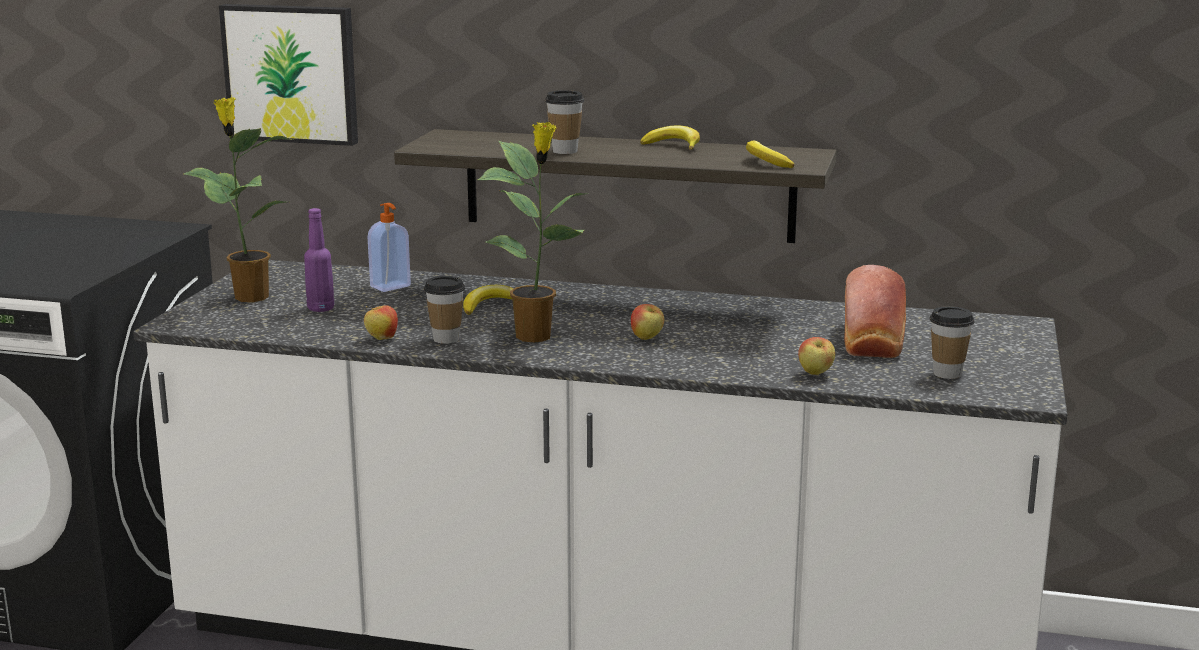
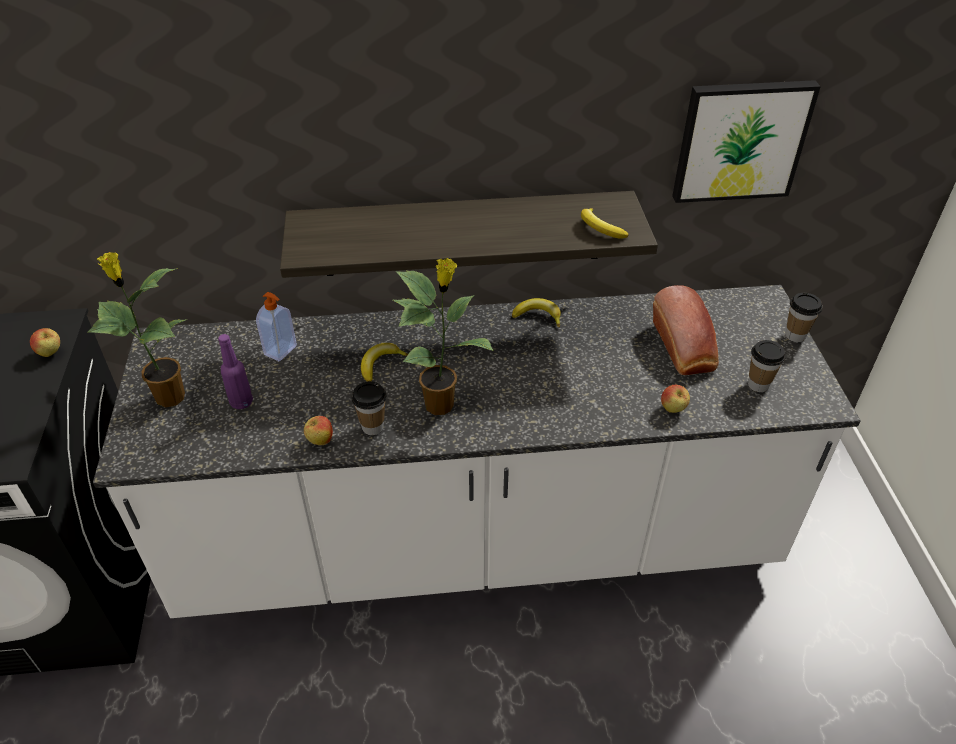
camera: 20 degrees left, 25 degrees up
picture [219,4,358,146] -> picture moved to [672,80,821,203]
cup [545,90,584,154] -> cup moved to [786,293,822,342]
apple [631,304,664,340] -> apple moved to [30,328,60,357]
banana [640,126,700,150] -> banana moved to [512,298,561,327]

